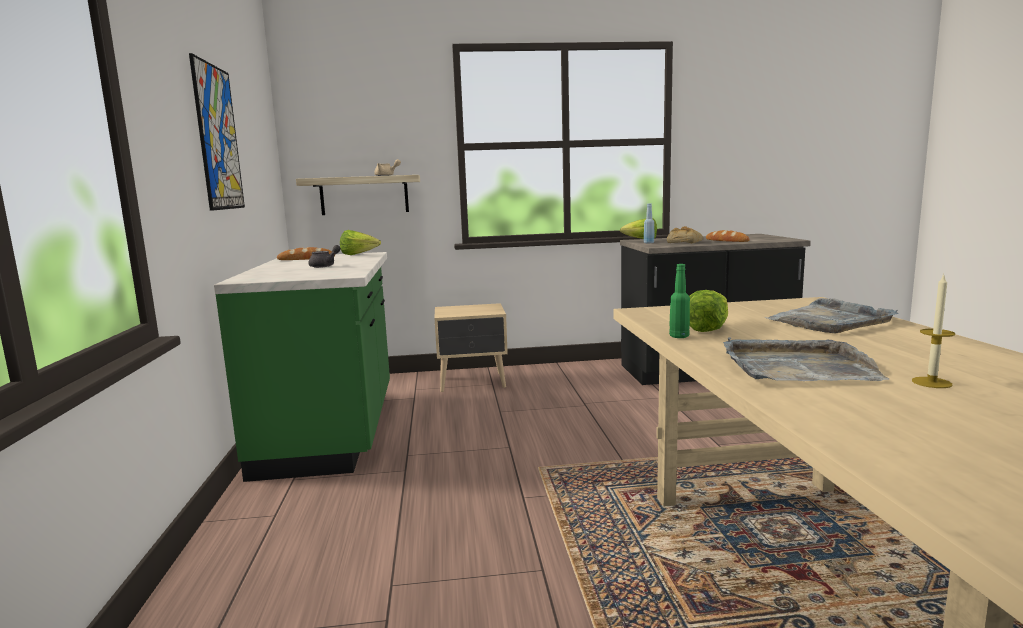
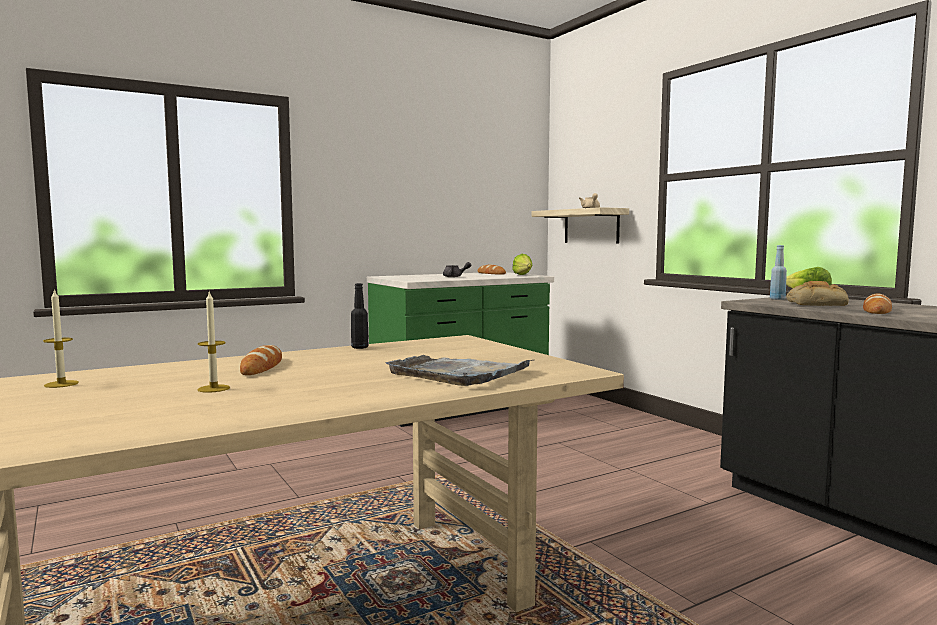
camera: 65 degrees right, 5 degrees down
picture [189,53,245,211] -> none
beige nightstand [434,303,508,392] -> none
green bottle [669,264,690,338] -> black bottle [351,283,369,349]
lettuce [689,290,728,332] -> none
grey tray [723,337,889,381] -> bread [240,345,282,375]
none -> candle [43,289,79,388]

